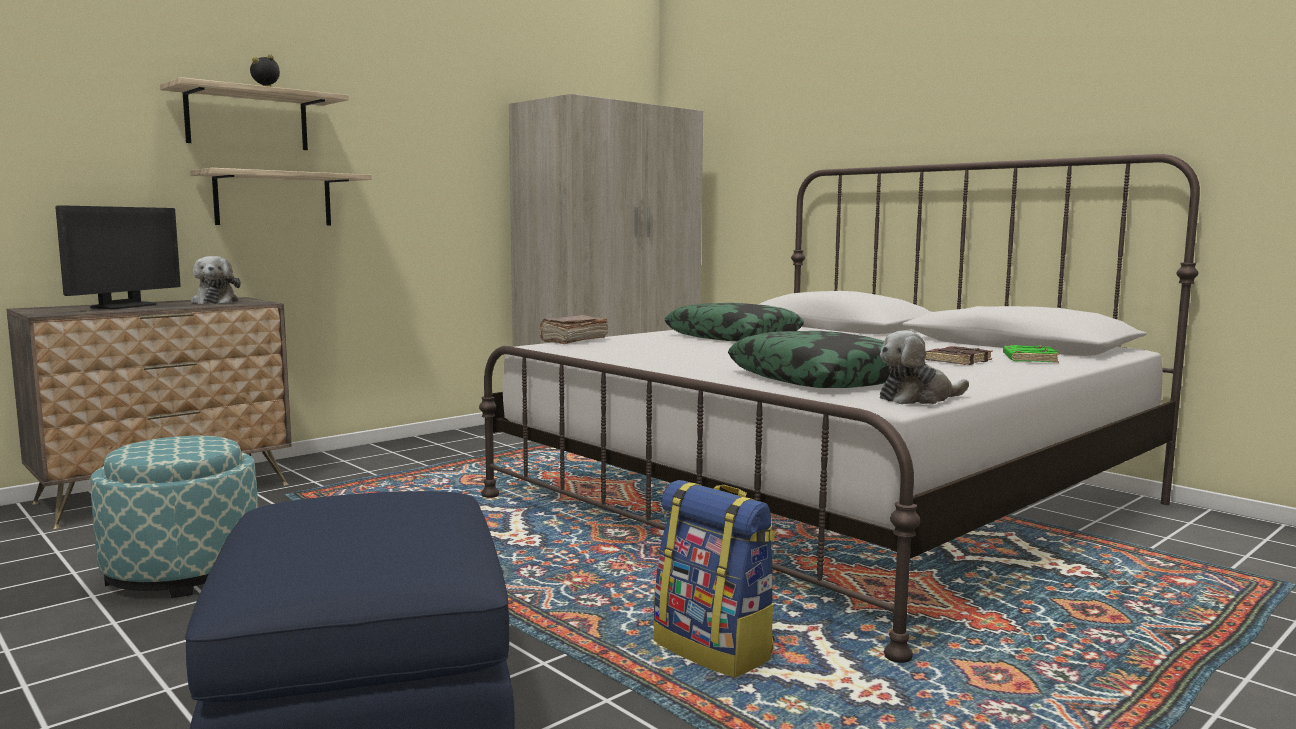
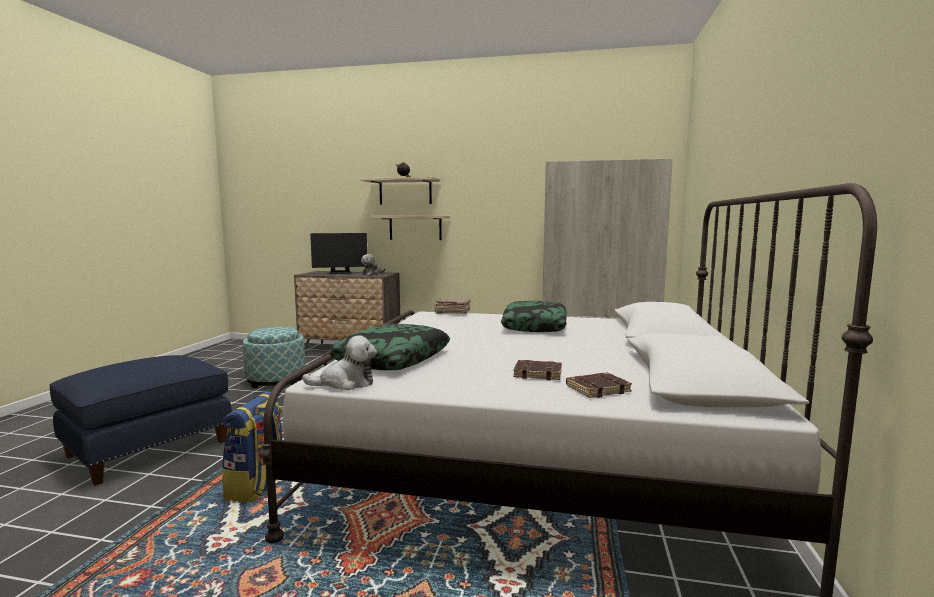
camera: 55 degrees right, 0 degrees up
plush toy [880,330,969,404] -> plush toy turned 135 degrees clockwise [302,335,377,391]
green book [1003,345,1060,363] -> brown book [566,372,632,398]

